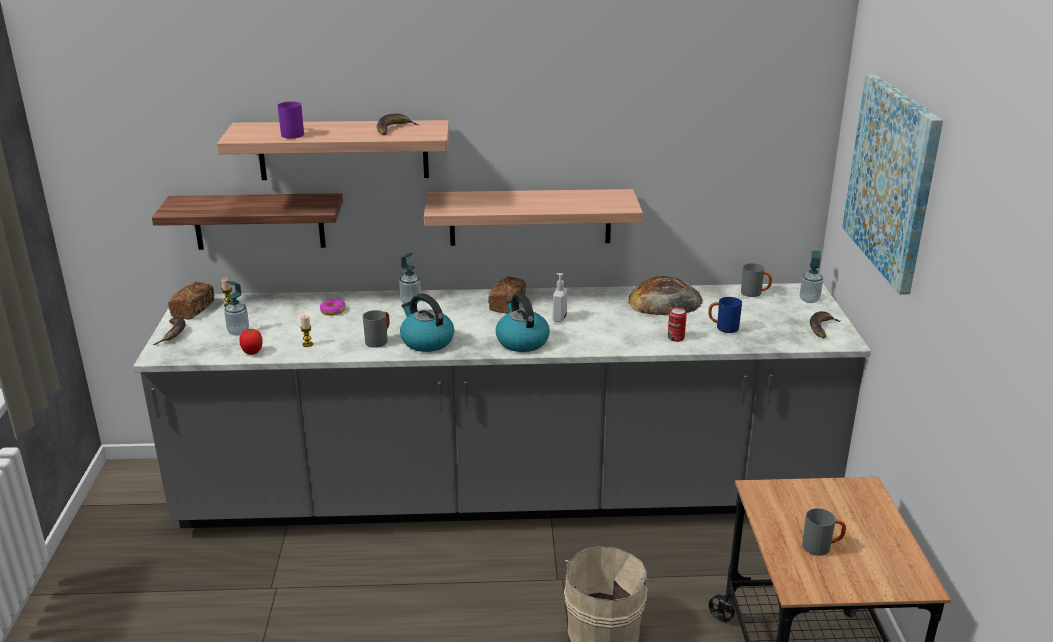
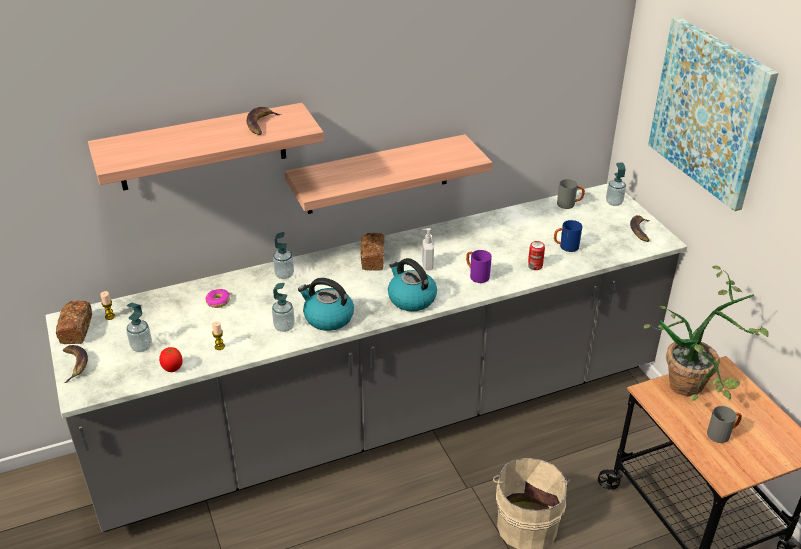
camera: 20 degrees left, 10 degrees up
shelf [152,193,343,250] -> none
purple mug [277,102,304,139] -> purple mug moved to [466,250,492,283]
grey mug [363,310,390,348] -> soap dispenser [272,283,295,332]
bread [628,276,703,315] -> none
none -> potted plant [644,266,769,401]

